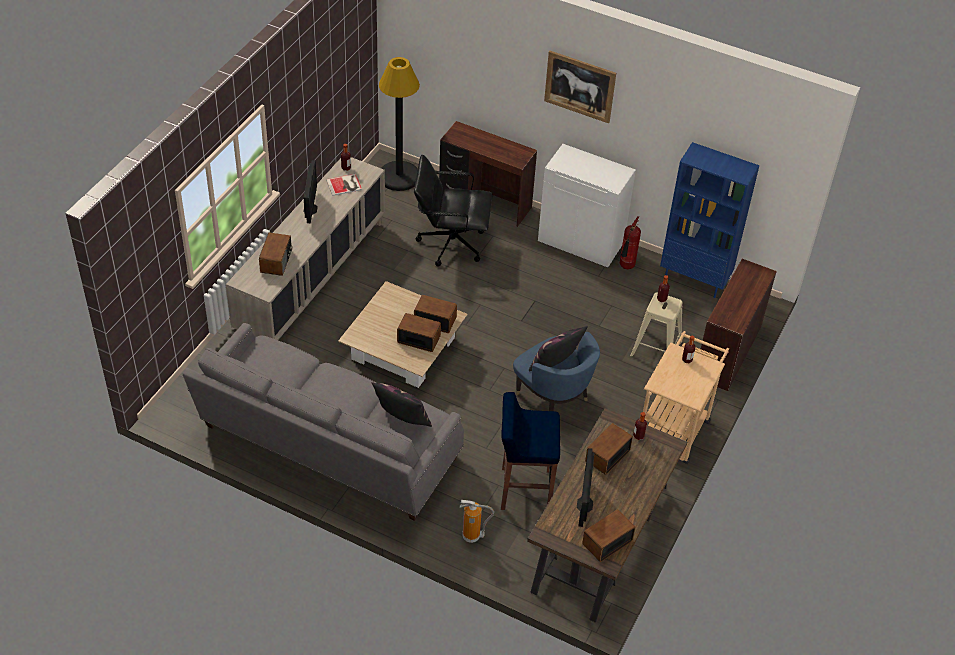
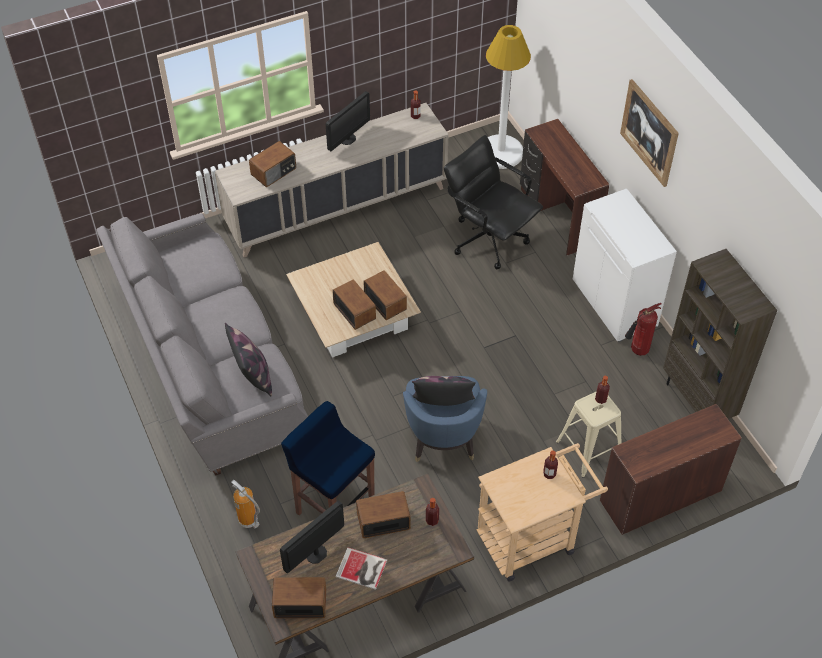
camera: 40 degrees right, 5 degrees up
book [326,174,362,196] -> book moved to [335,547,387,590]
black floor lamp [379,57,420,191] -> white floor lamp [486,25,531,169]
blue bookcase [660,142,760,298] -> brown bookcase [663,249,777,420]

